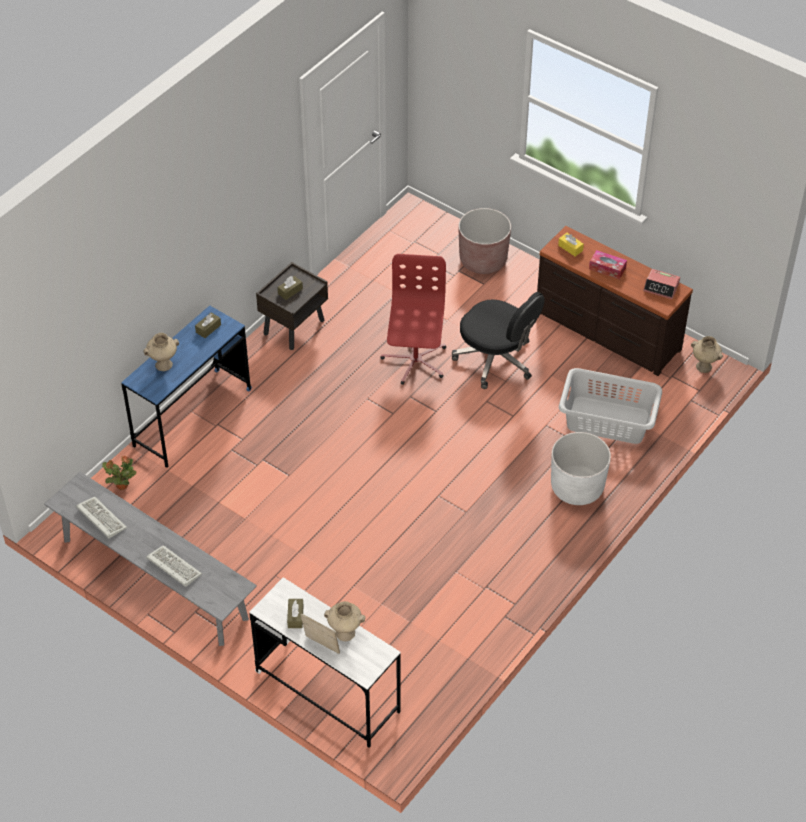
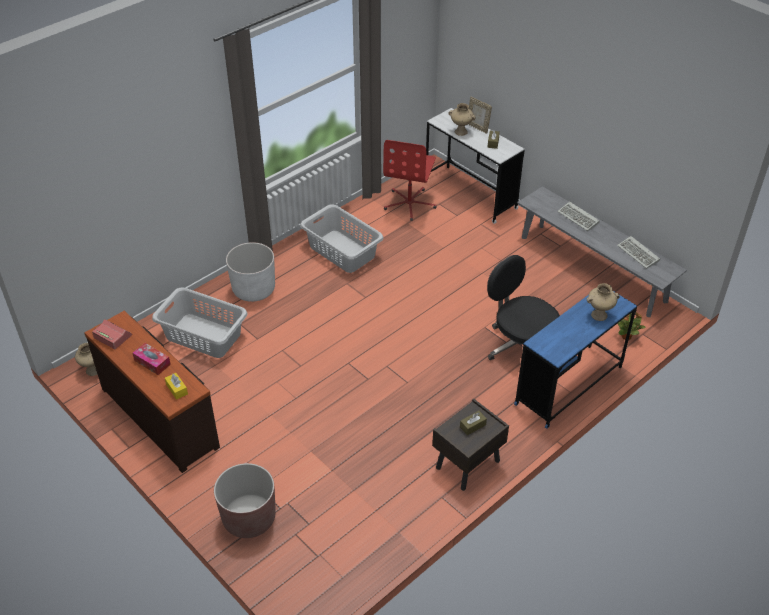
camera: 170 degrees left, 5 degrees down
brown tissue box [195,312,221,338] -> none
red office chair [381,254,446,384] -> red office chair moved to [383,140,437,221]
black office chair [452,292,545,389] -> black office chair moved to [487,255,560,360]
none -> grey laundry basket [300,204,383,273]

